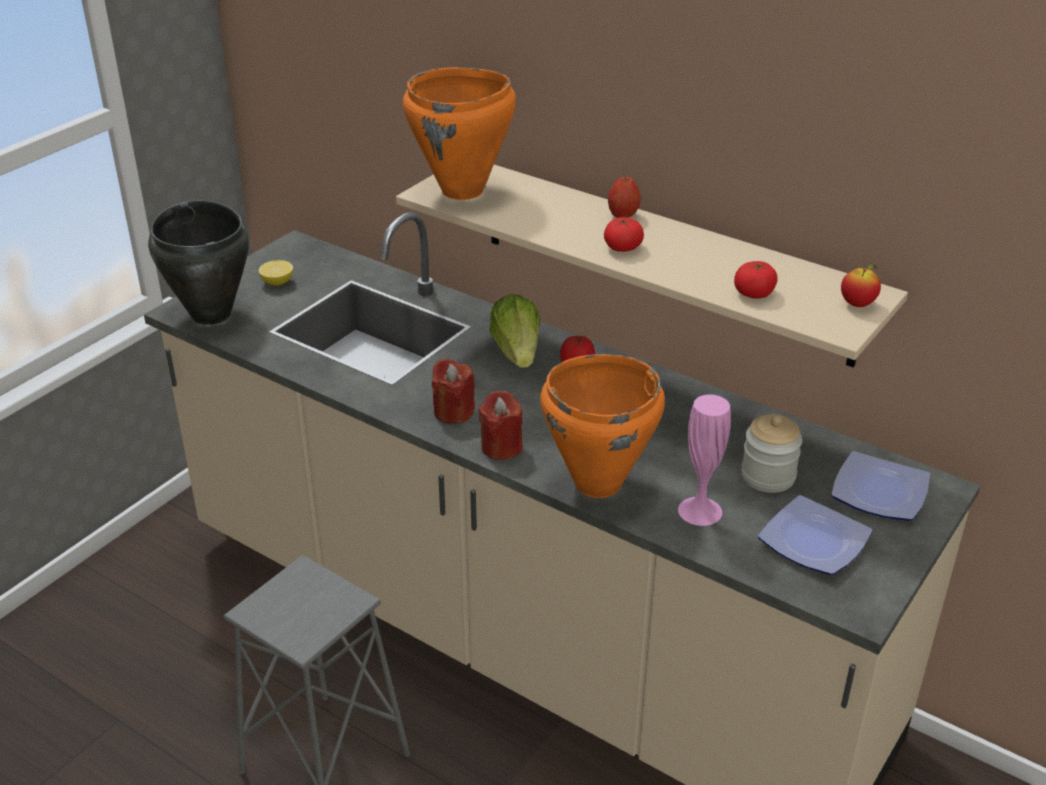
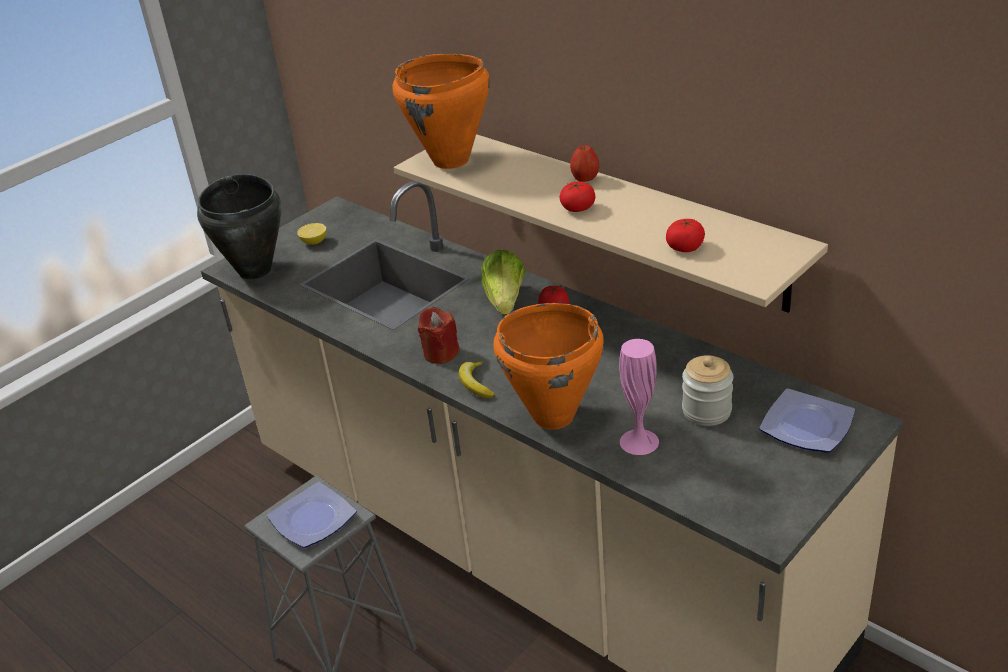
camera: 10 degrees right, 0 degrees up
red candle [478,391,523,460] -> banana [459,362,495,398]
plate [758,495,873,575] -> plate moved to [267,482,357,548]
apple [841,263,881,307] -> none

